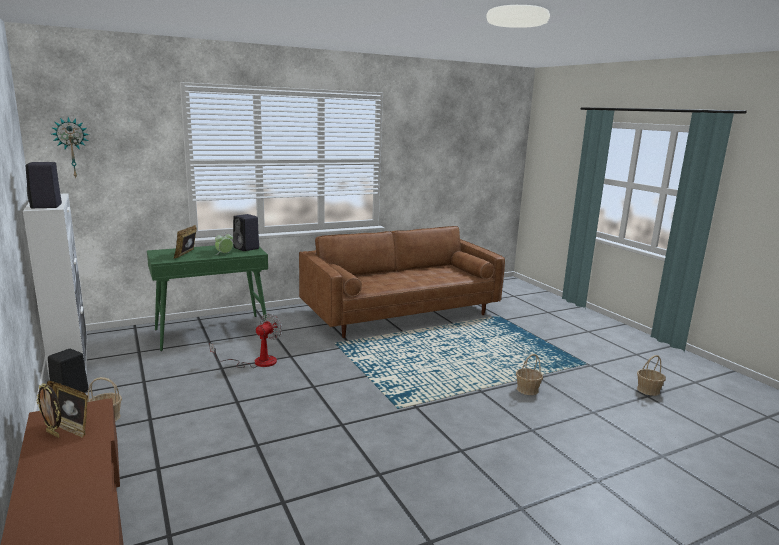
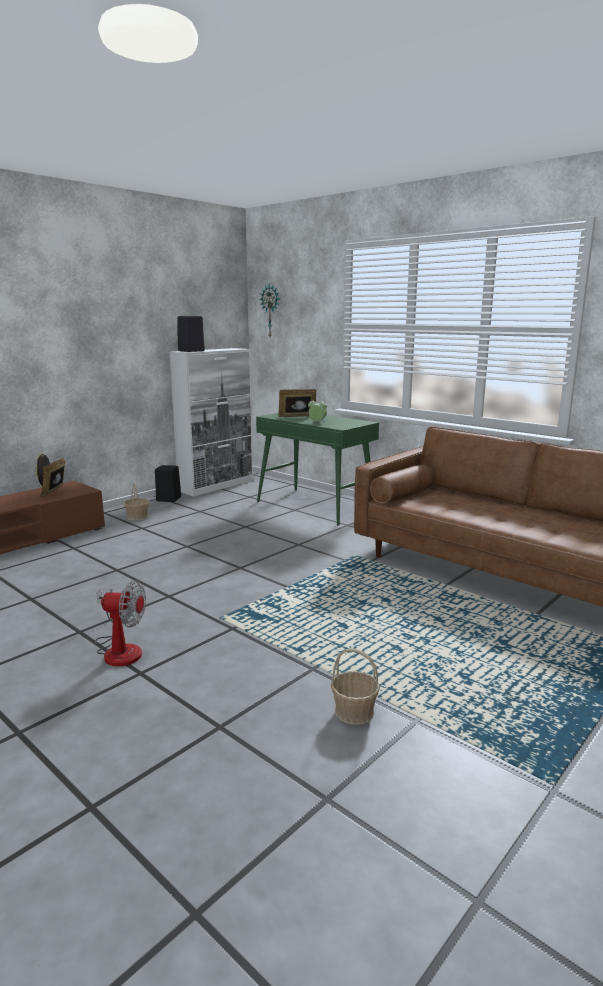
camera: 70 degrees right, 0 degrees up
fan [210,314,282,368] -> fan moved to [95,580,146,666]
black speaker [233,214,259,251] -> none
basket [637,355,666,396] -> none

